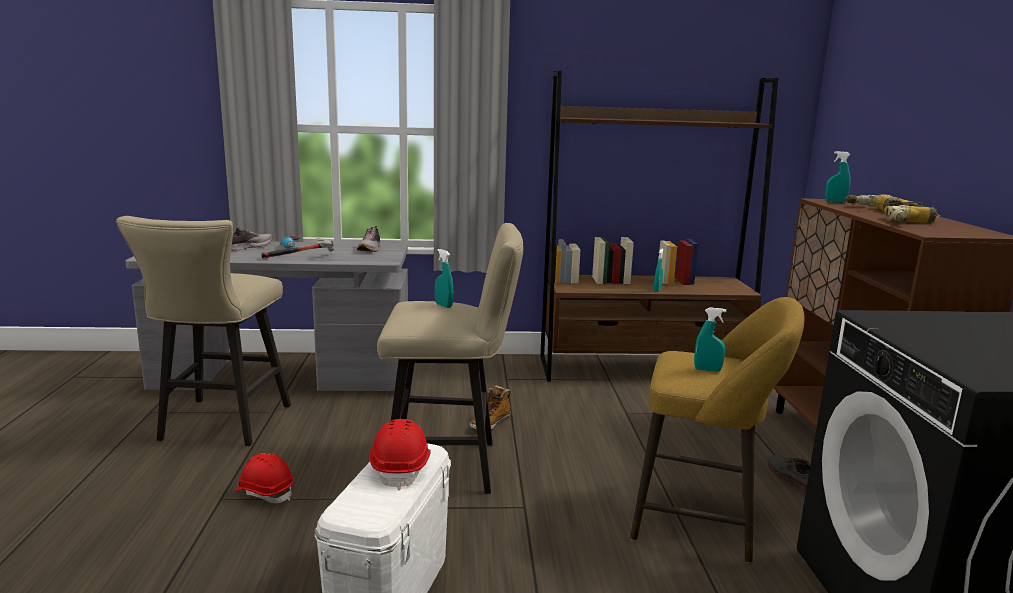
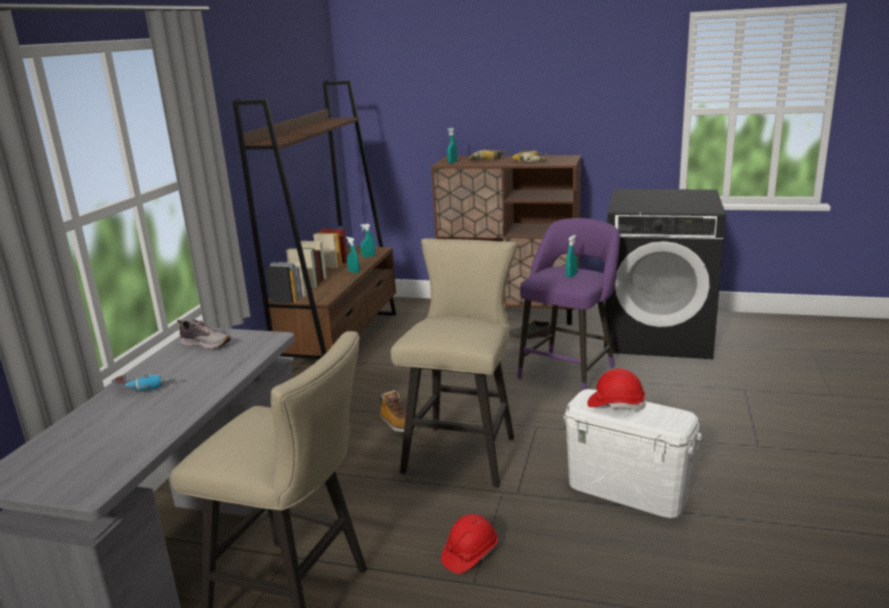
camera: 70 degrees left, 5 degrees up
shoe [231,228,272,251] -> none
hammer [261,238,334,258] -> none
turquoise spray bottle [435,249,453,308] -> turquoise spray bottle moved to [360,224,375,258]
yellow stool [630,297,805,563] -> purple stool [518,218,620,391]

